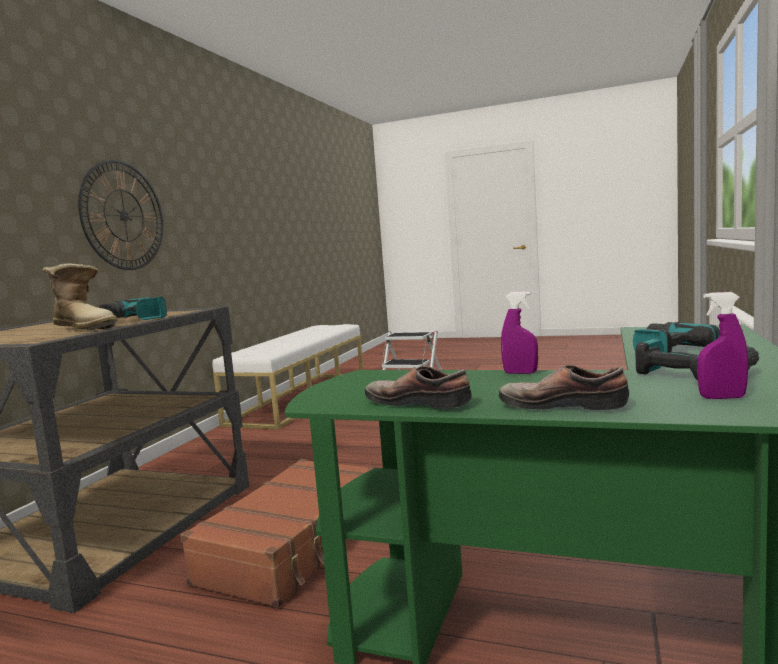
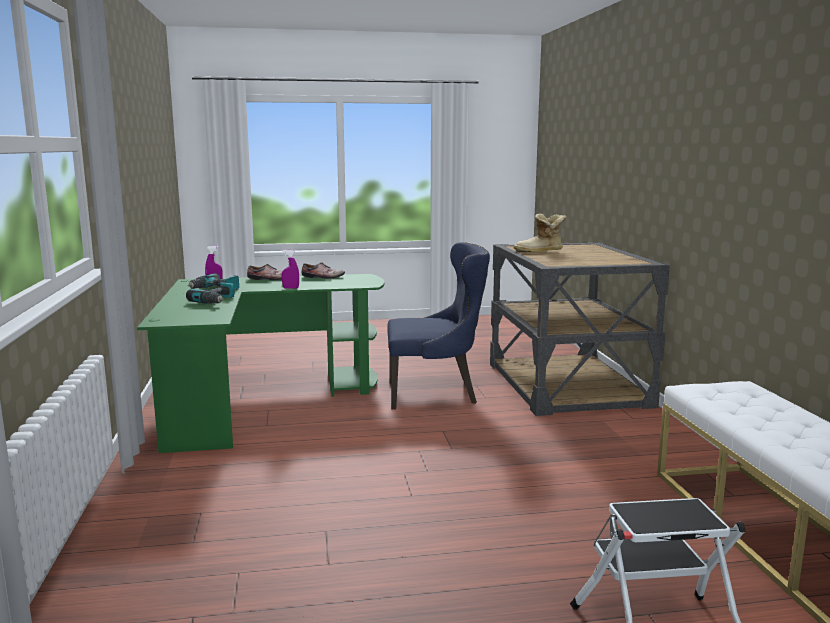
camera: 150 degrees right, 5 degrees up
wall clock [78,160,164,270] -> none
power drill [98,297,167,320] -> none
brown suitcase [180,459,378,608] -> blue chair [387,242,490,409]

